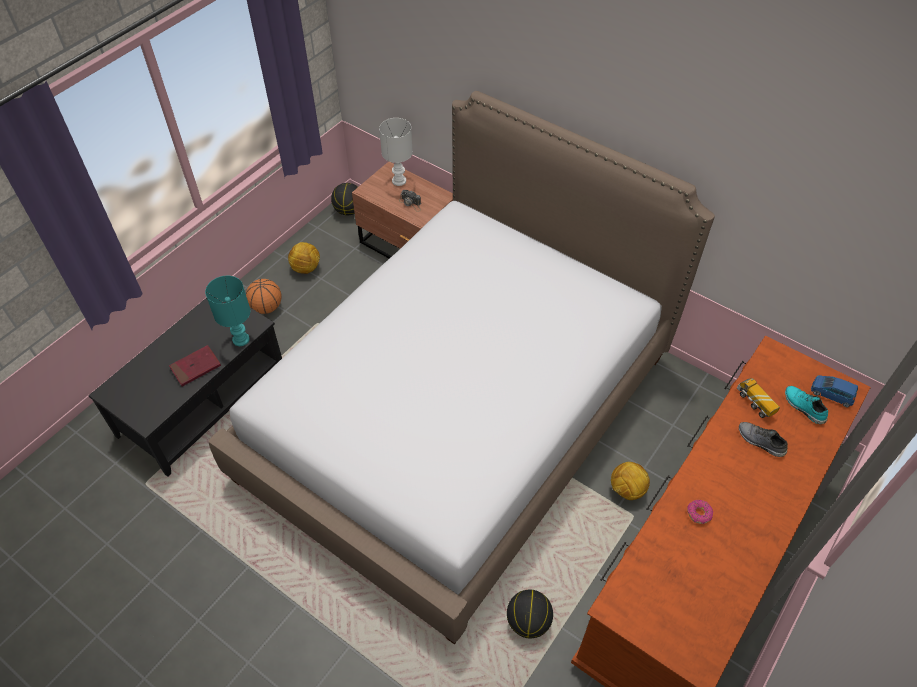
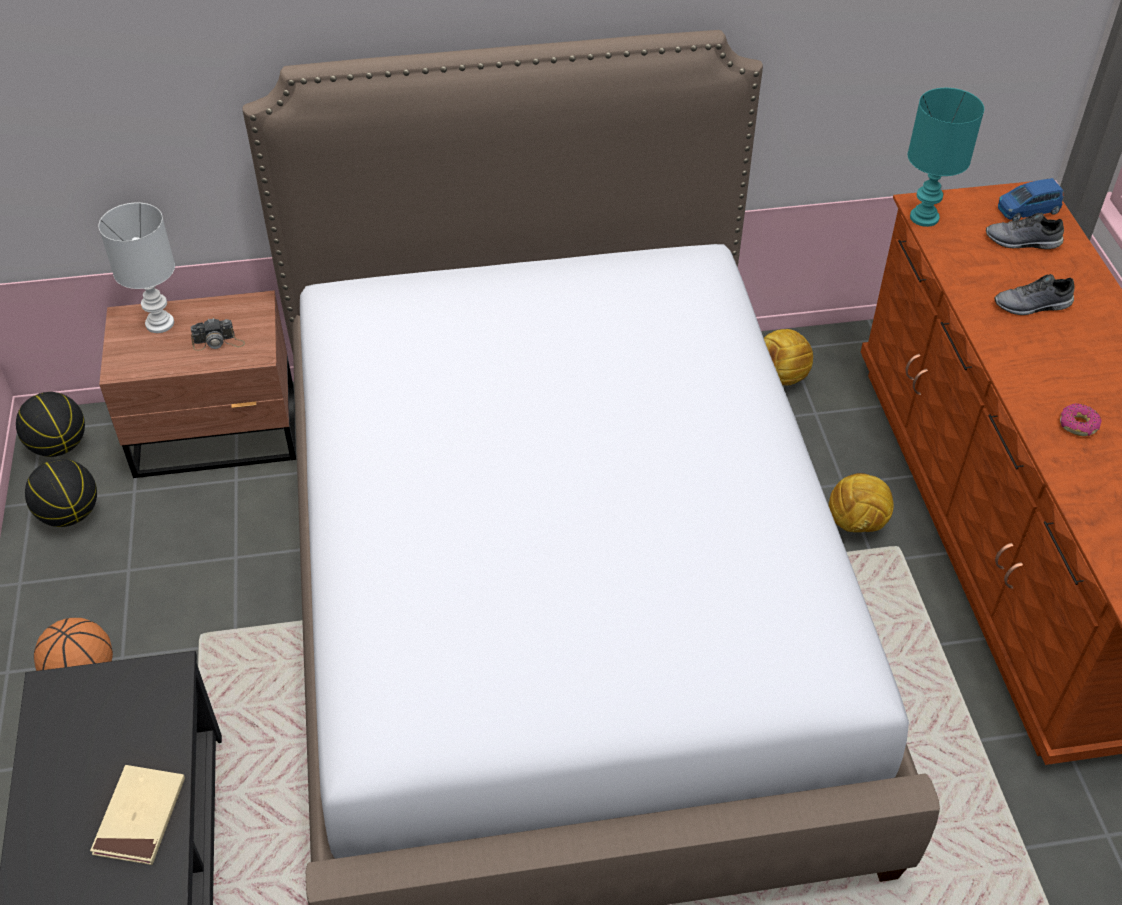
camera: 45 degrees left, 5 degrees down
red book [169,345,221,387] -> beige book [90,765,185,865]
turquoise table lamp [205,276,250,346] -> turquoise table lamp moved to [908,88,984,227]
football [288,242,320,274] -> football moved to [764,329,813,386]
basketball [507,589,553,639] -> basketball moved to [25,459,97,527]
toy truck [737,378,780,418] -> none
turquoise shoe [785,386,828,424] -> grey shoe [986,213,1064,249]

